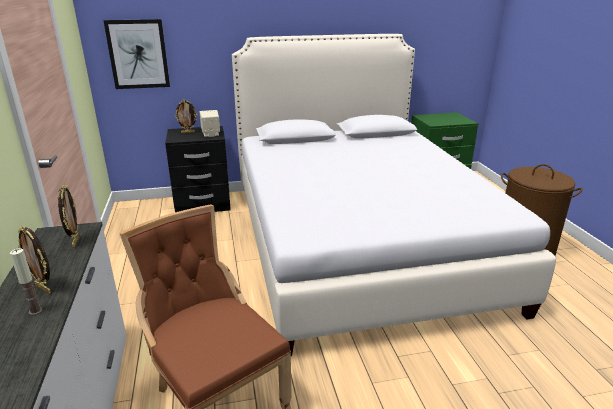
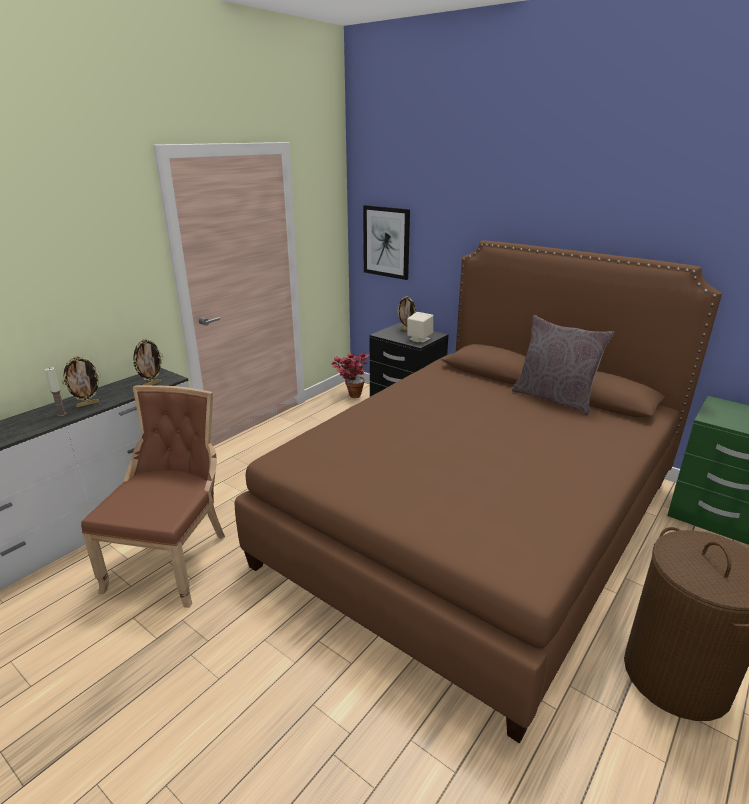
camera: 50 degrees right, 0 degrees up
picture frame [18,226,51,294] -> picture frame turned 120 degrees counterclockwise [62,356,101,407]
white bed [232,34,556,356] -> brown bed [235,241,722,744]
none -> potted plant [332,353,369,398]
none -> grey pillow [512,315,614,415]

